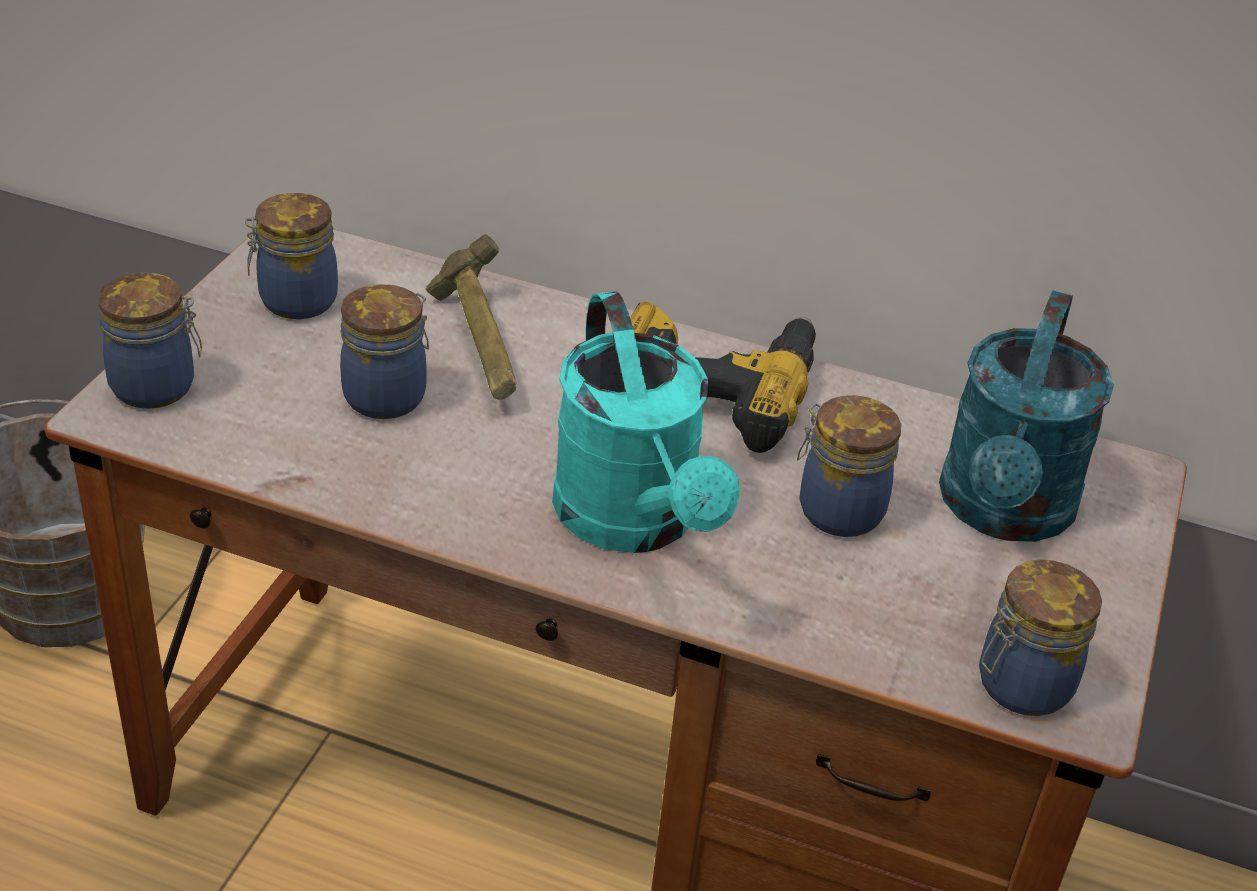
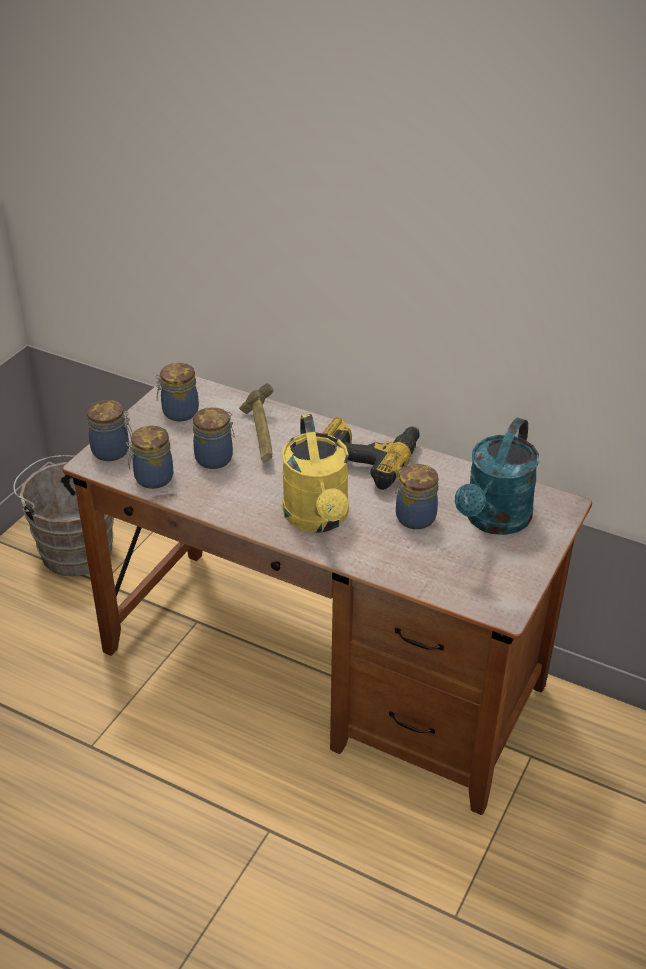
camera: 10 degrees right, 0 degrees up
turquoise watering can [552,291,740,553] -> yellow watering can [282,414,349,533]
jar [979,560,1102,716] -> jar moved to [126,426,174,489]

